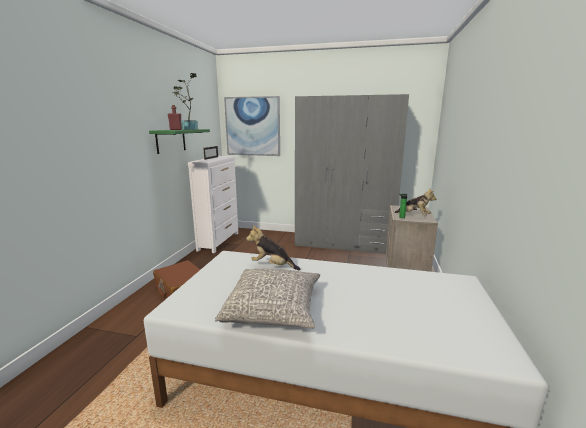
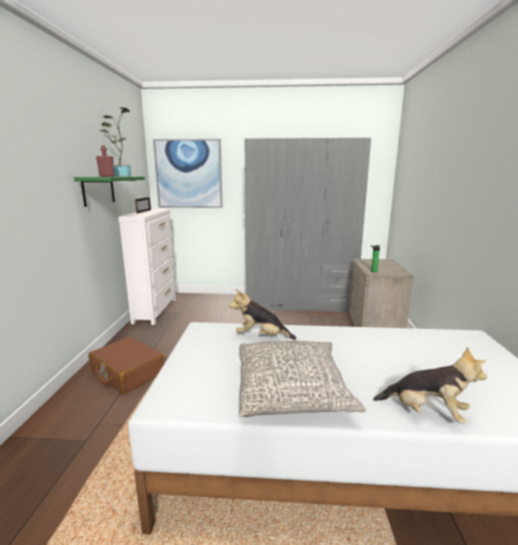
camera: 10 degrees left, 0 degrees up
plush toy [394,189,436,215] -> plush toy moved to [373,347,487,424]

